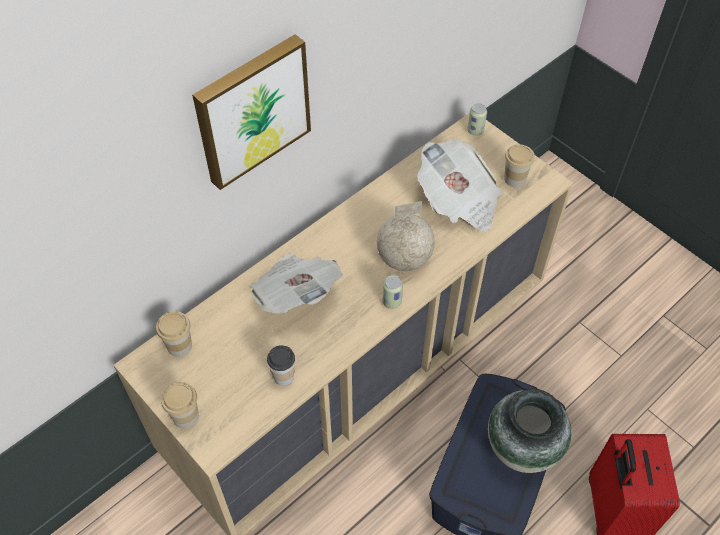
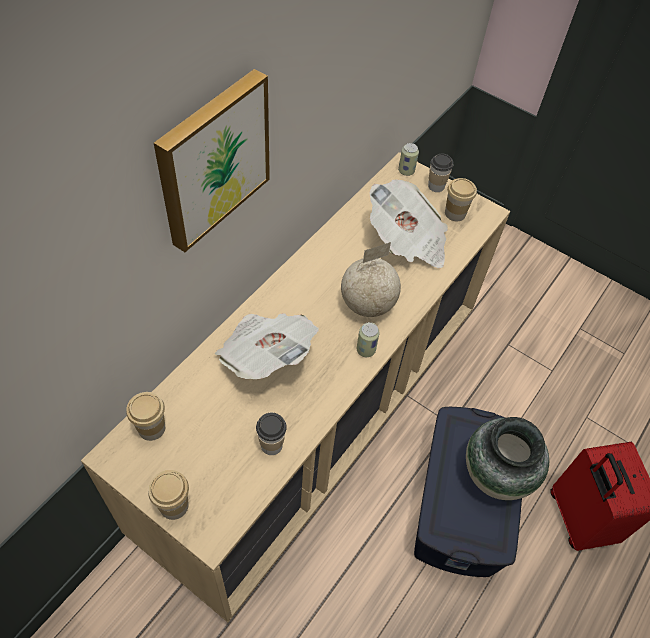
camera: 15 degrees left, 0 degrees up
none -> cup [428,154,454,192]

